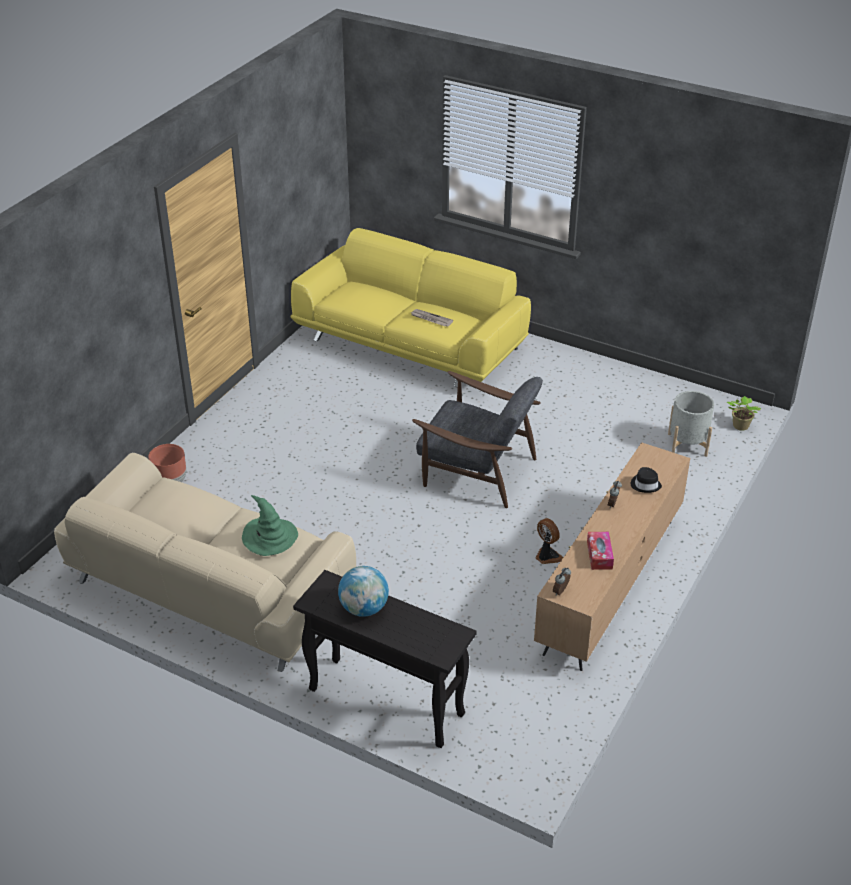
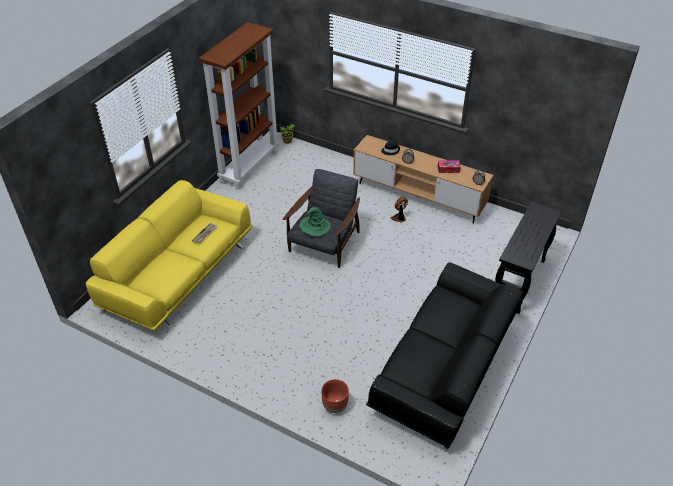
camera: 90 degrees left, 5 degrees up
beige sofa [54,452,356,672] -> black sofa [366,262,523,449]
green hat [242,495,298,556] -> green hat moved to [300,207,331,237]
globe [338,566,389,617] -> none
grey planter [668,391,714,457] -> none
none -> brown bookcase [199,22,279,190]

